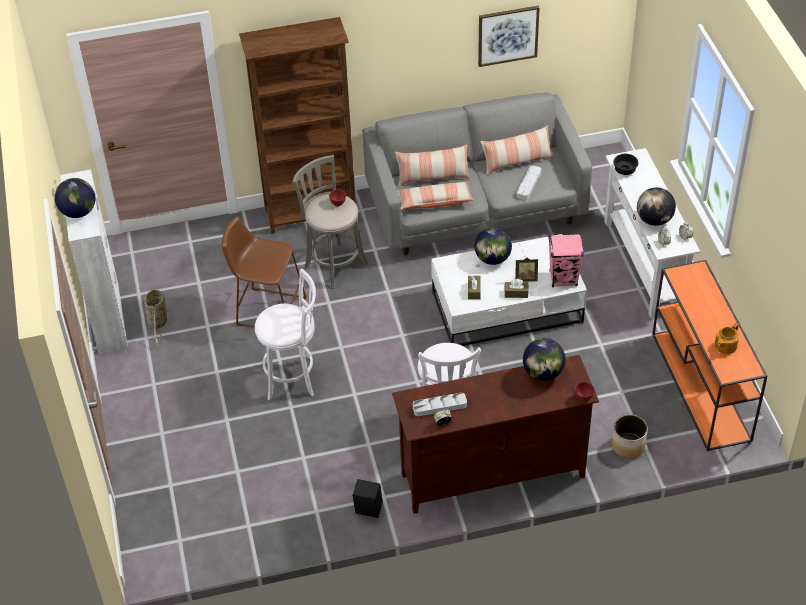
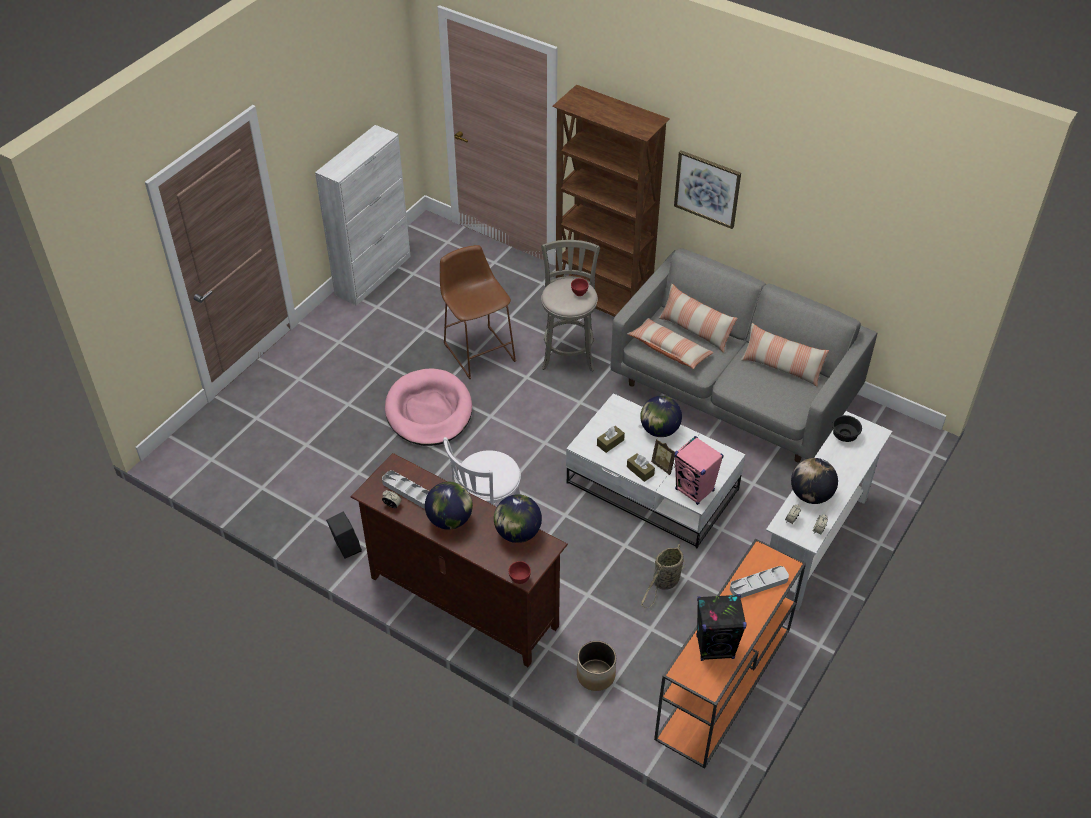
camera: 45 degrees right, 0 degrees up
globe [55,178,95,218] -> globe moved to [425,482,473,530]
basket [142,286,167,345] -> basket moved to [641,544,685,608]
white stool [255,269,316,401] -> pink dog bed [385,368,472,446]
picture [478,6,540,67] -> picture moved to [674,150,741,229]
grey tray [517,165,541,200] -> grey tray moved to [730,566,789,598]
teapot [714,323,739,354] -> black speaker [696,594,747,661]

